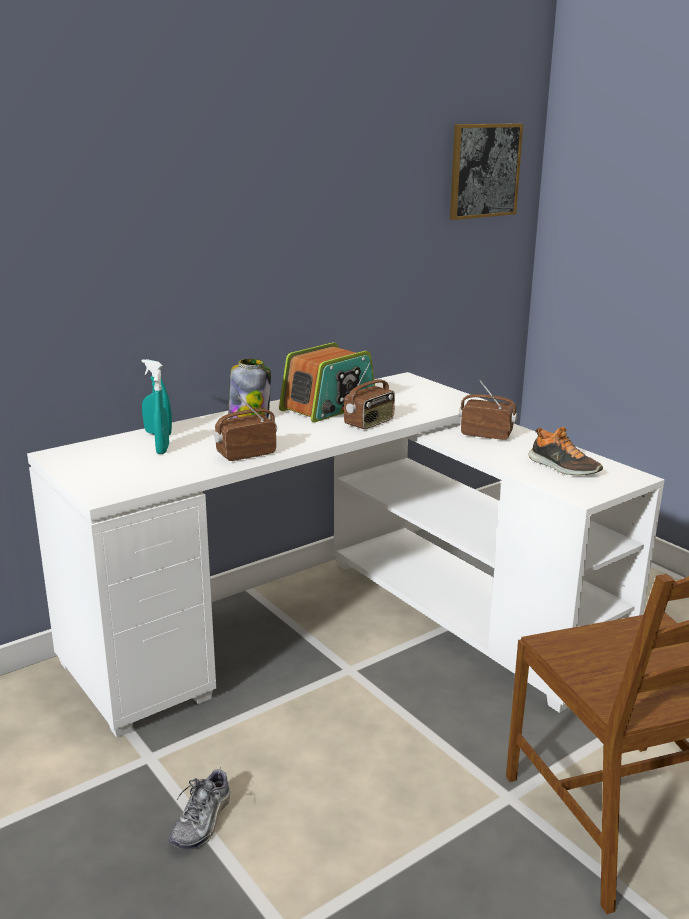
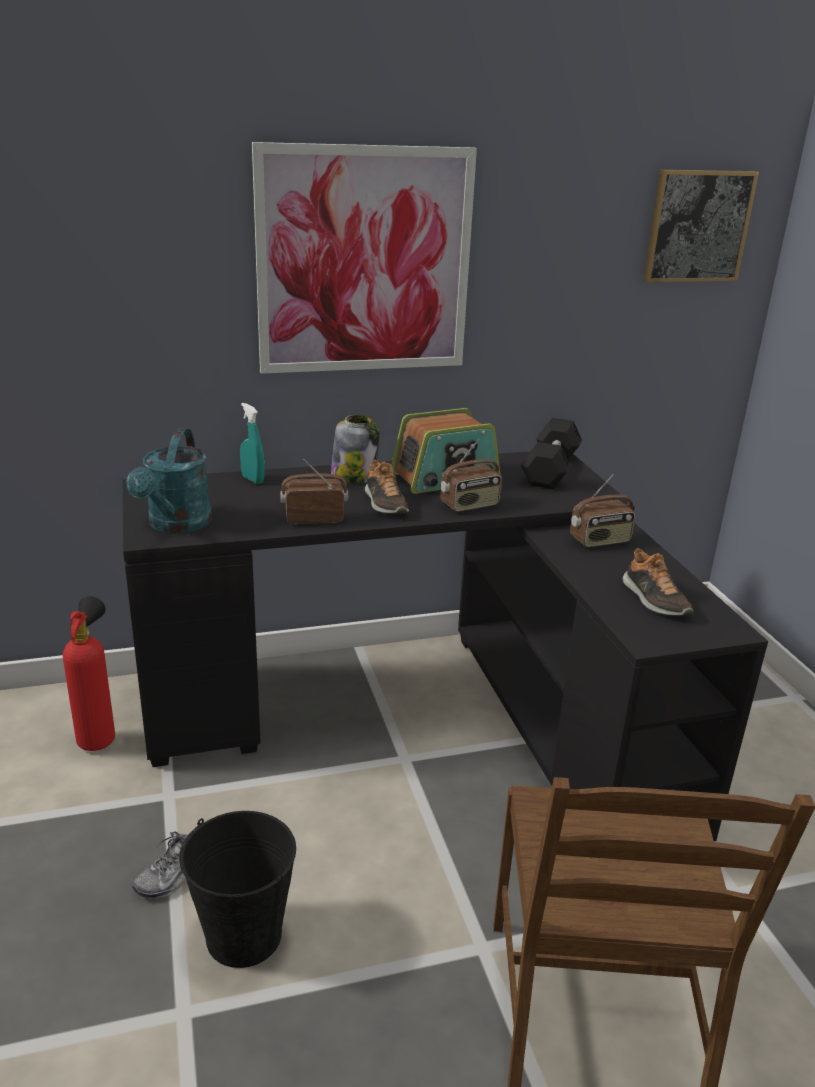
camera: 20 degrees right, 5 degrees up
white desk [27,372,665,738] -> black desk [123,452,768,841]
turquoise spray bottle [154,370,169,454] -> none
radio [459,380,517,440] -> radio turned 120 degrees clockwise [570,475,636,547]
none -> fire extinguisher [63,596,115,751]
none -> turquoise watering can [126,428,212,534]
none -> black bucket [179,811,296,968]
none -> picture [252,142,477,374]
none -> shoe [365,459,409,514]
none -> black dumbbell [521,418,582,489]

